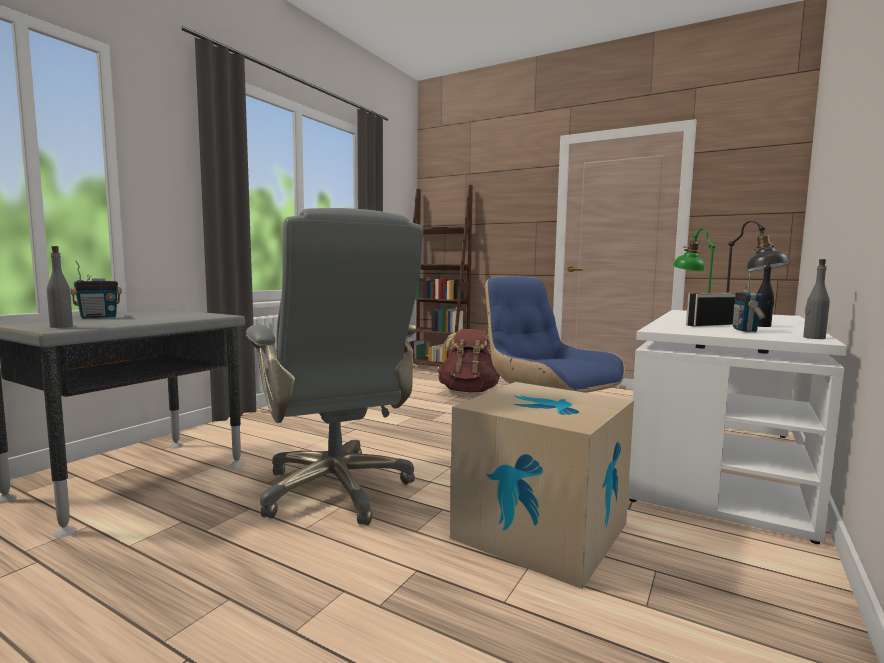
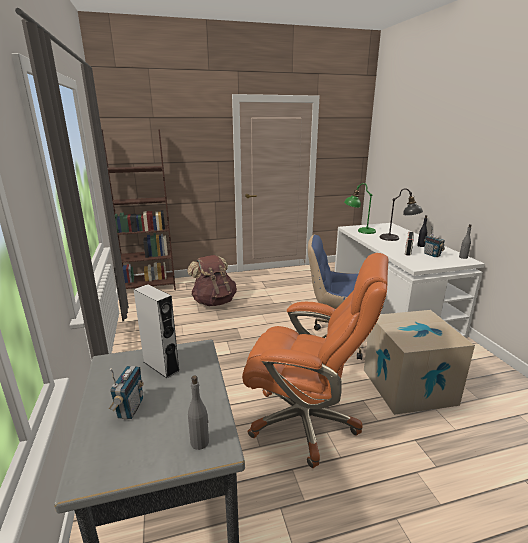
camera: 45 degrees left, 15 degrees up
grey office chair [246,208,423,526] -> orange office chair [242,253,389,468]
none -> grey speaker [133,284,180,378]

